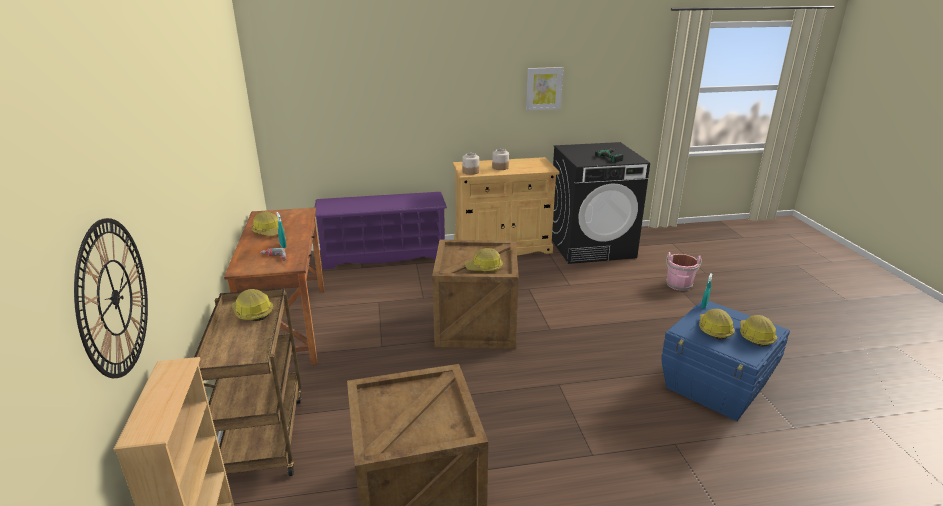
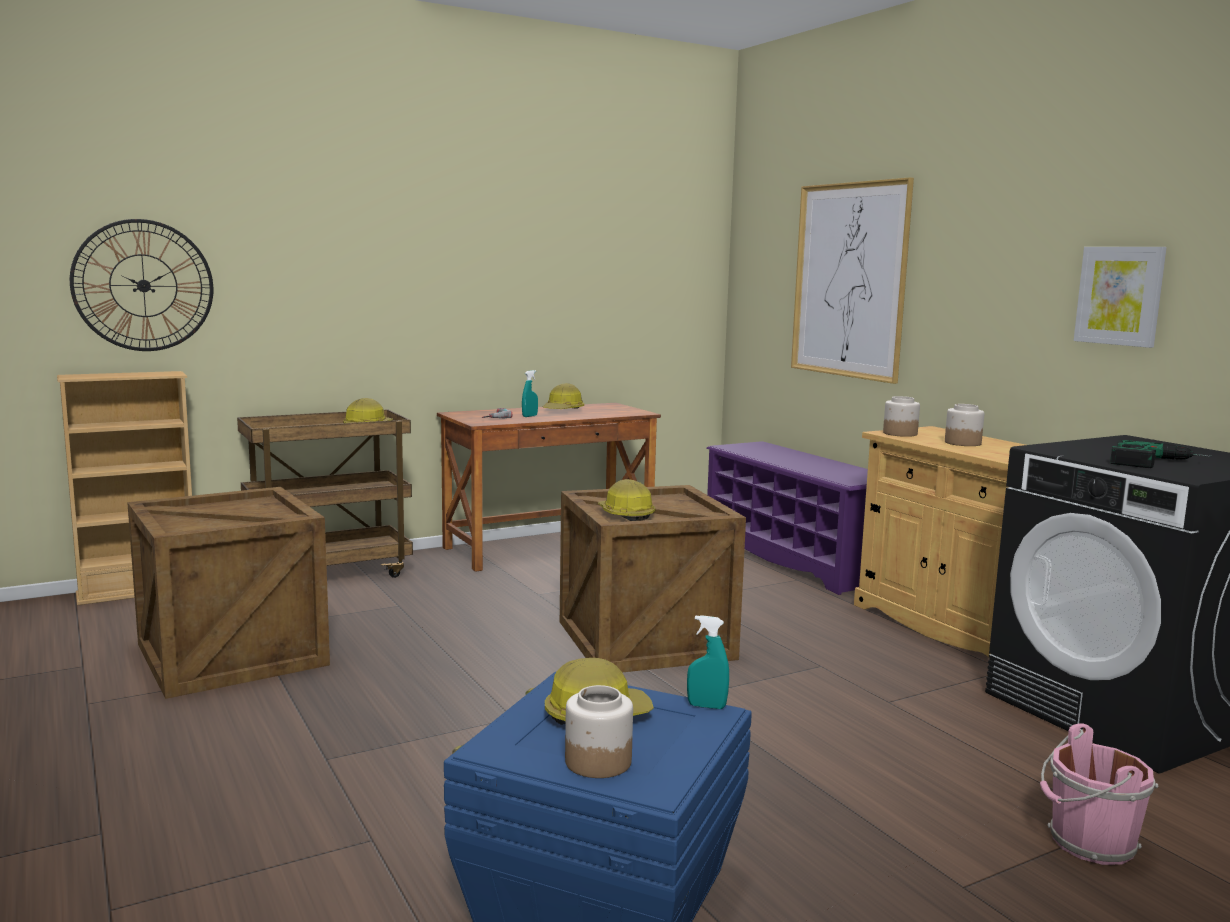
camera: 70 degrees right, 15 degrees down
hard hat [740,315,777,347] -> jar [565,685,633,778]
none -> picture [791,177,914,384]

